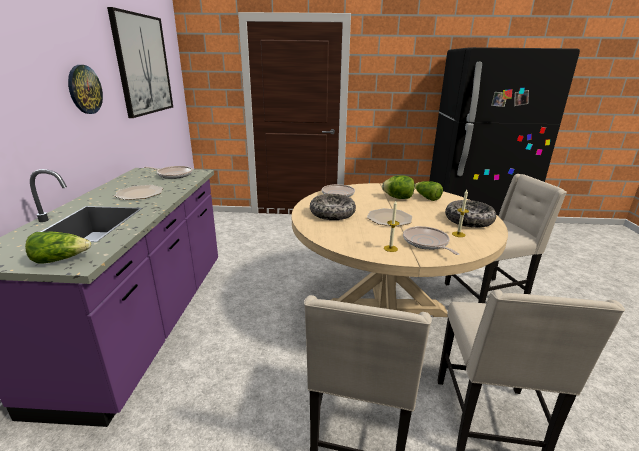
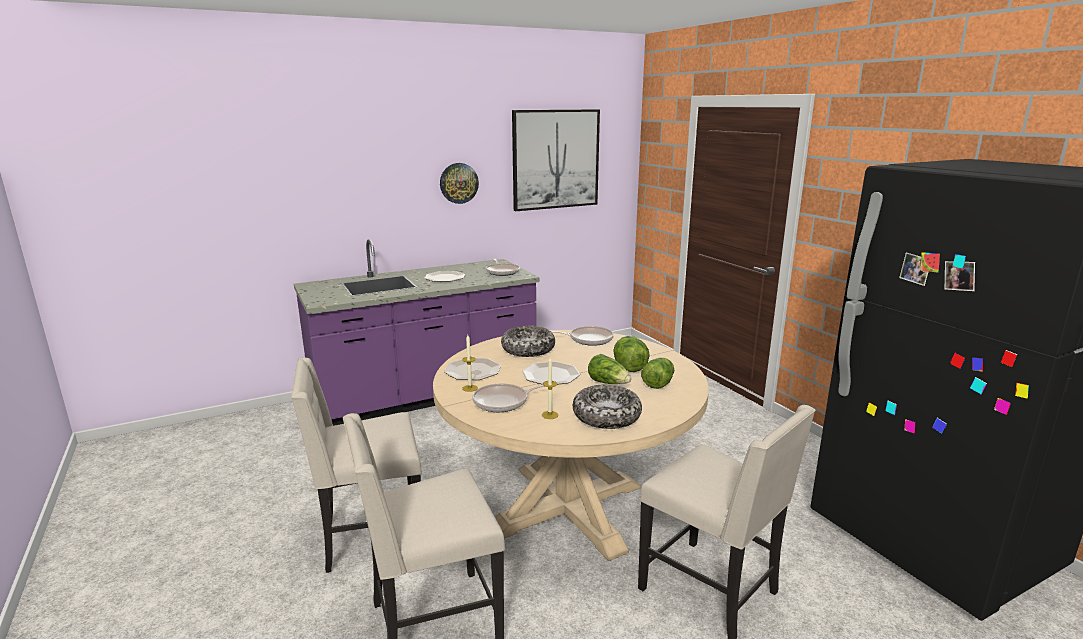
camera: 60 degrees right, 5 degrees down
lettuce [25,232,91,263] -> lettuce moved to [588,354,631,384]
frying pan [403,226,459,255] -> frying pan turned 150 degrees counterclockwise [472,383,545,412]
none -> plate [444,358,501,380]

